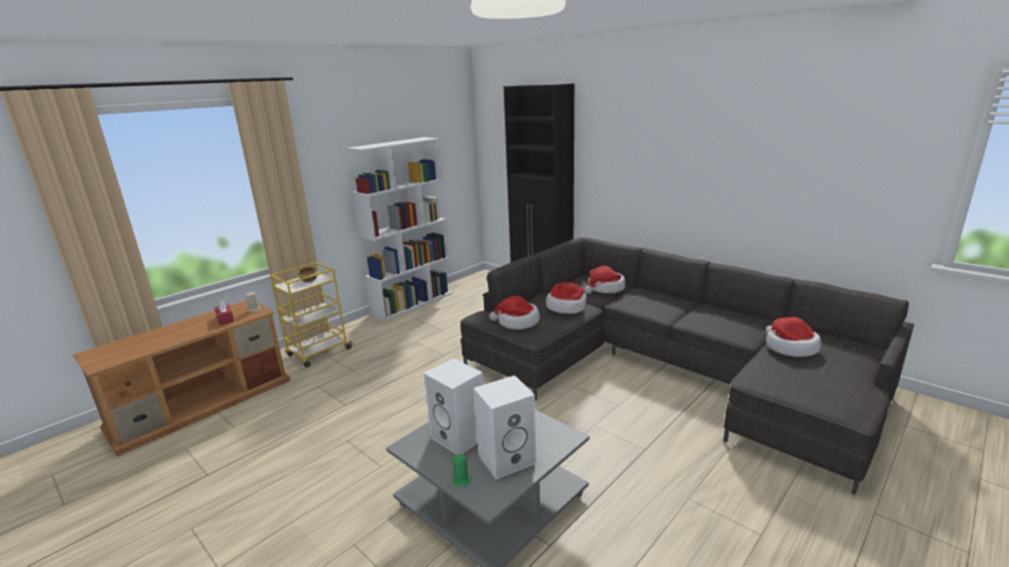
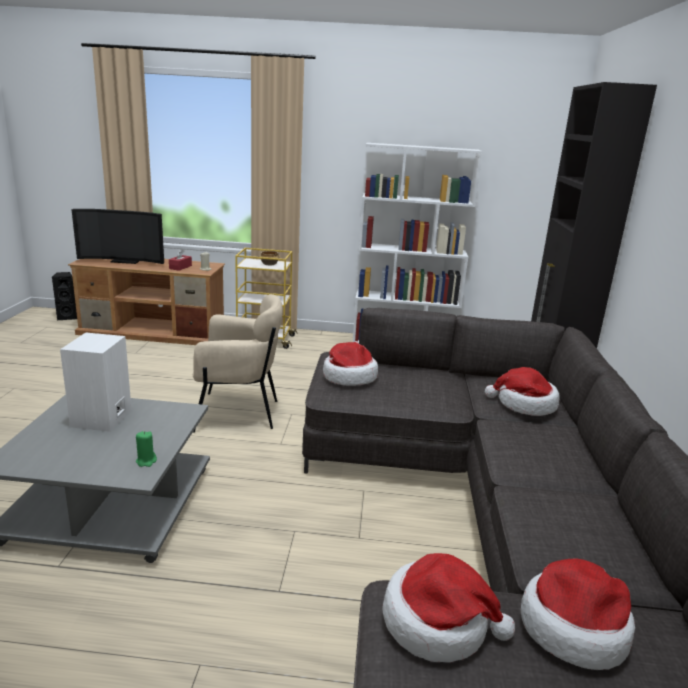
camera: 50 degrees right, 0 degrees up
green candle [451,454,472,486] -> green candle moved to [136,431,157,467]
white speaker [473,375,537,479] -> none
hat [546,282,587,314] -> hat moved to [383,553,515,662]
none -> black speaker [52,272,77,320]
none -> television [71,209,164,264]
none -> beige armchair [193,294,283,433]

